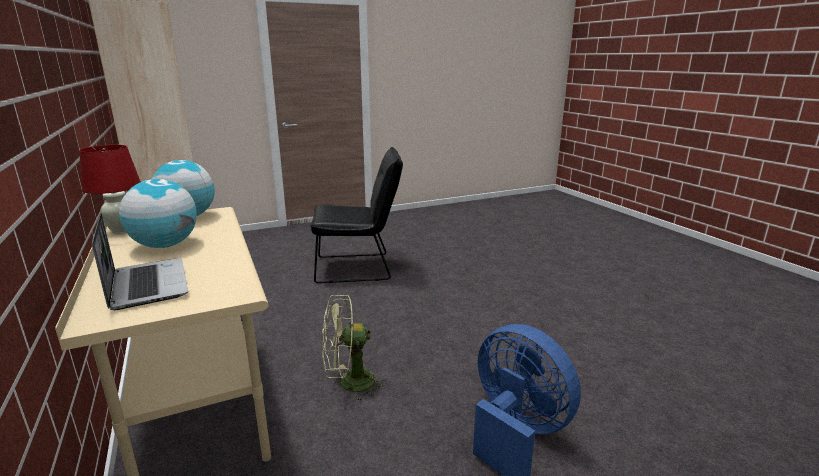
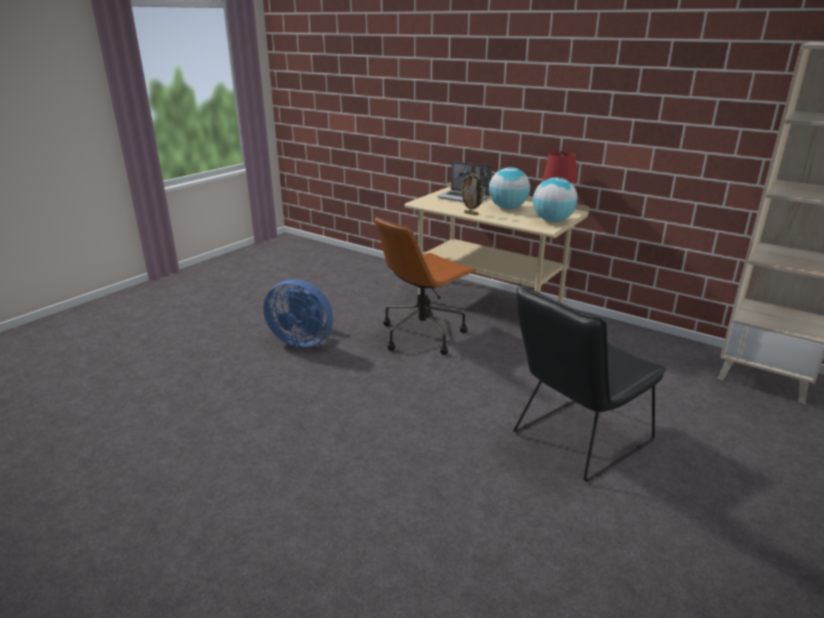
camera: 150 degrees right, 5 degrees up
green fan [322,295,387,402] -> brown office chair [375,217,477,355]
none -> picture frame [460,173,485,215]

